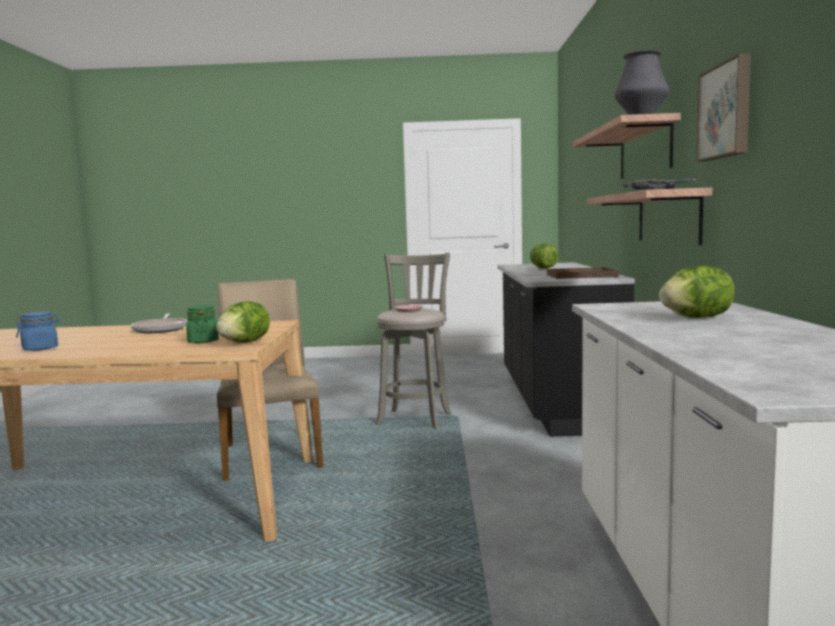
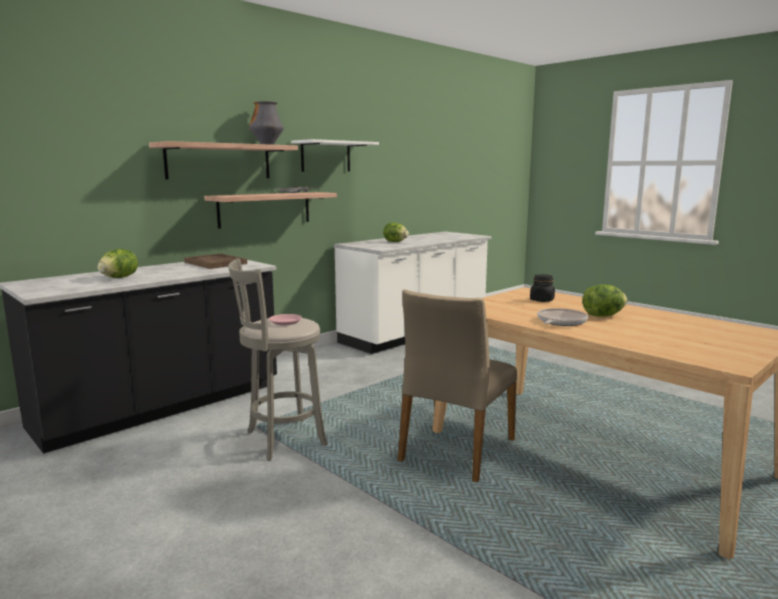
camera: 135 degrees left, 5 degrees up
blue jar [16,312,61,351] -> none
green jar [186,305,219,343] -> black jar [530,274,555,302]
lettuce [216,301,270,343] -> lettuce moved to [582,284,627,317]
picture [697,53,751,162] -> white shelf [291,139,379,172]

